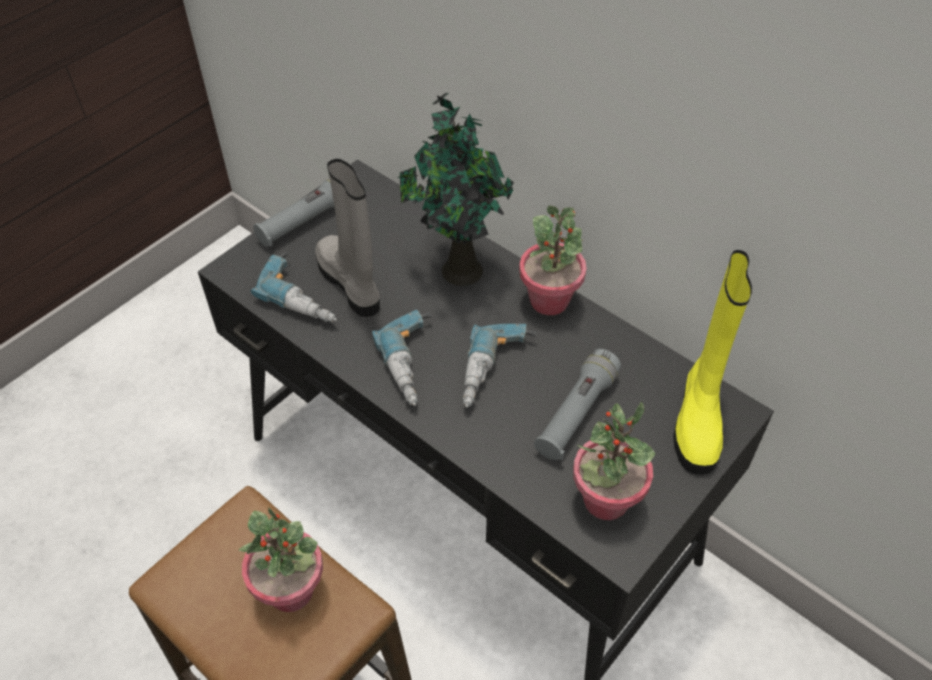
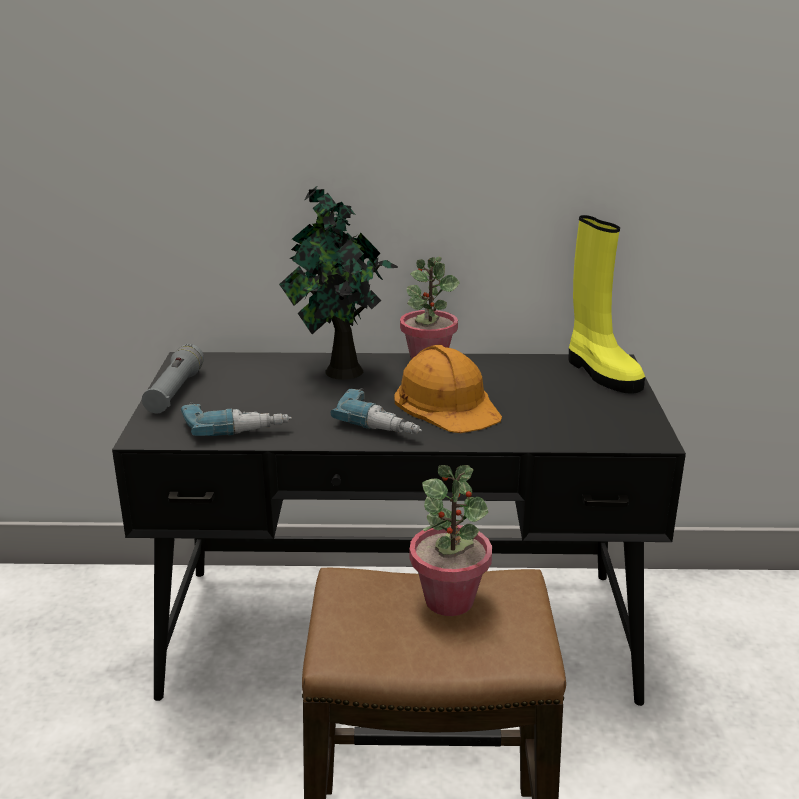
camera: 40 degrees left, 25 degrees down
grey boot [315,159,380,317] -> none
power drill [463,324,537,408] -> orange hard hat [394,345,502,433]
grey flashlight [534,349,621,460] -> none
potted plant [573,402,655,520] -> none

